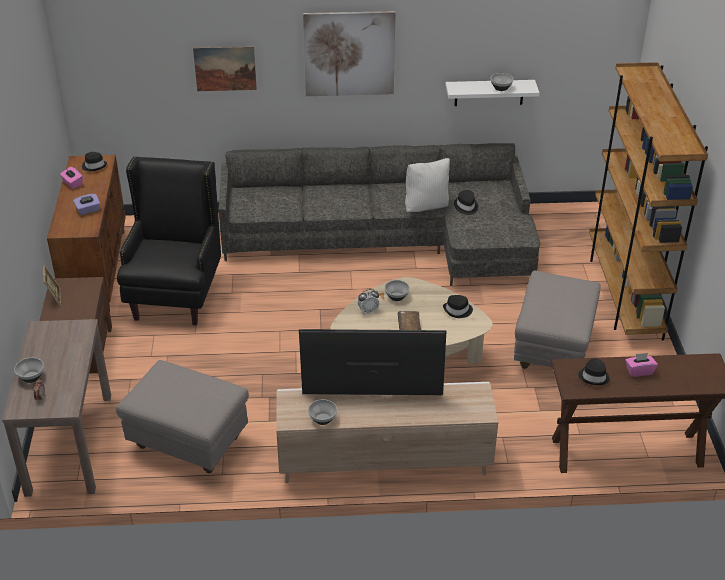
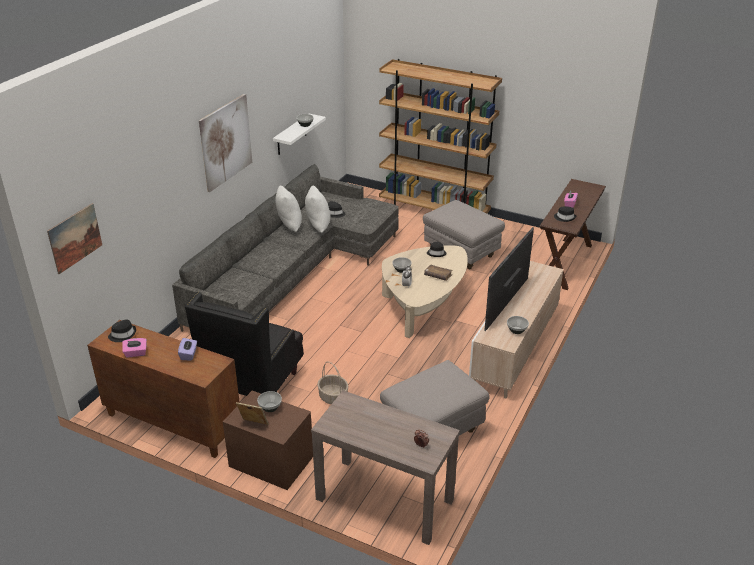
camera: 60 degrees left, 5 degrees down
bowl [14,358,44,383] -> bowl moved to [257,391,282,412]
black armchair [117,157,221,325] -> black armchair turned 105 degrees counterclockwise [185,292,304,396]
picture [193,46,257,91] -> picture moved to [47,203,102,274]
none -> white pillow [275,186,302,232]
none -> basket [317,361,348,405]

